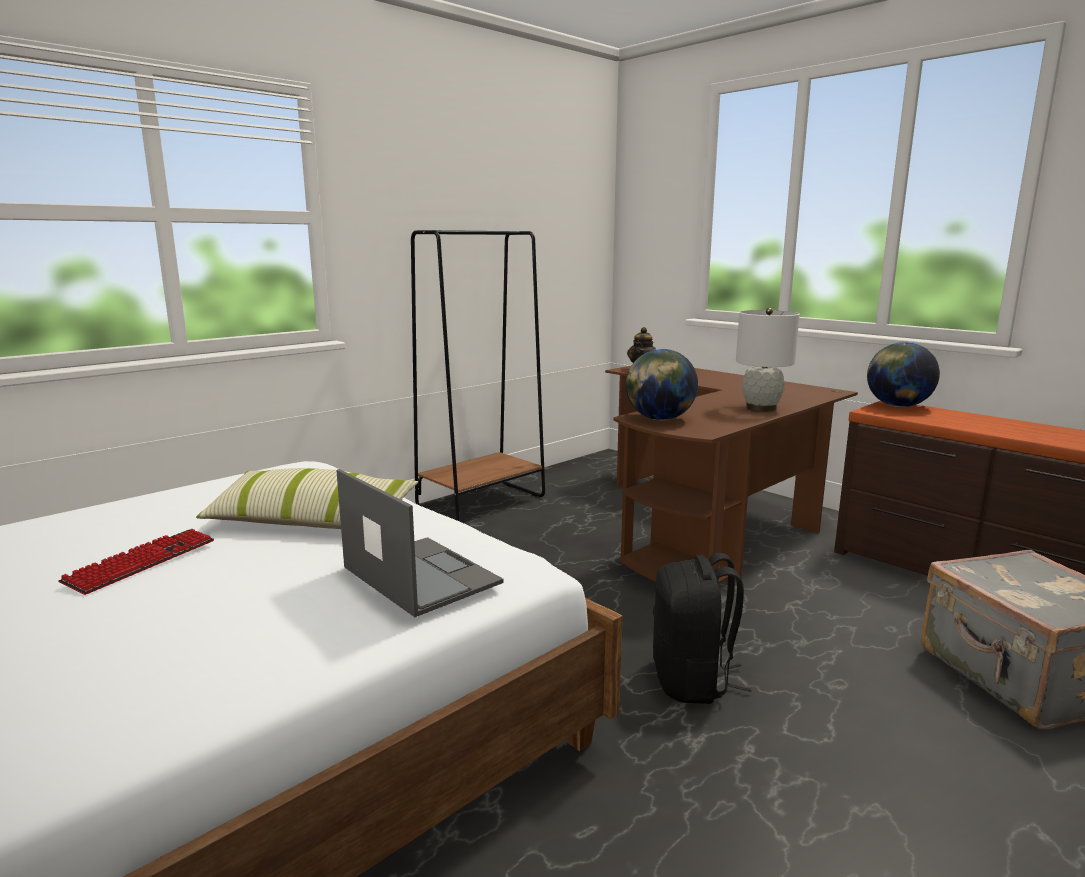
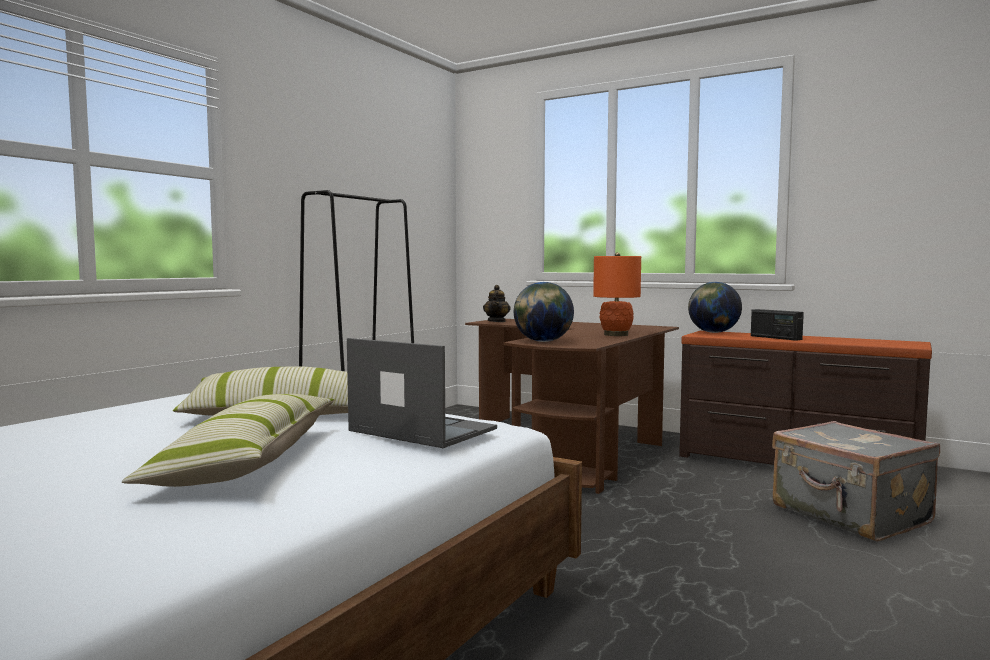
camera: 15 degrees left, 10 degrees down
keyboard [59,529,214,595] -> none
black backpack [653,553,751,704] -> none
white table lamp [736,308,800,411] -> orange table lamp [593,252,641,336]
none -> pillow [122,394,334,487]
none -> radio [751,309,804,341]

